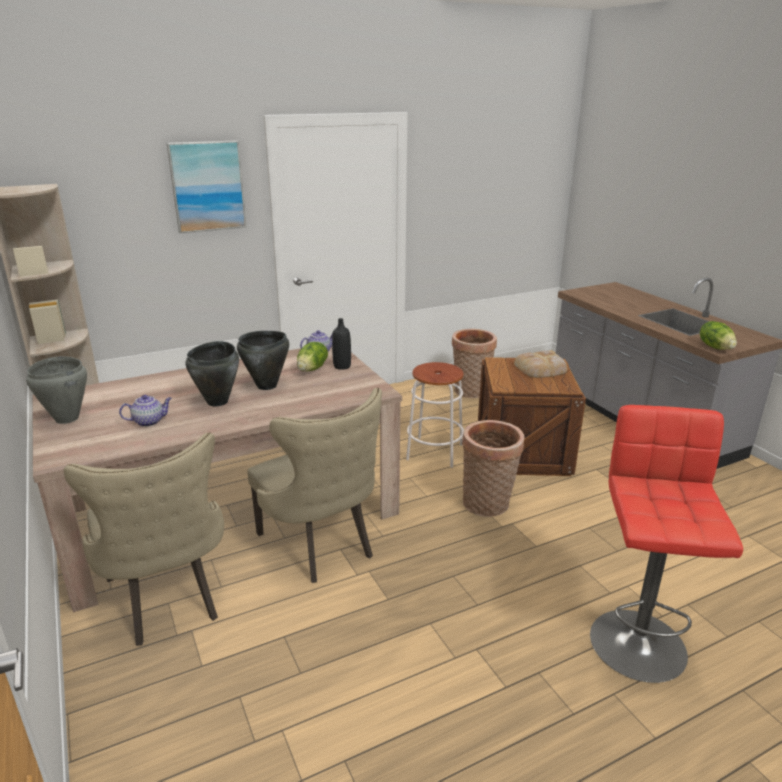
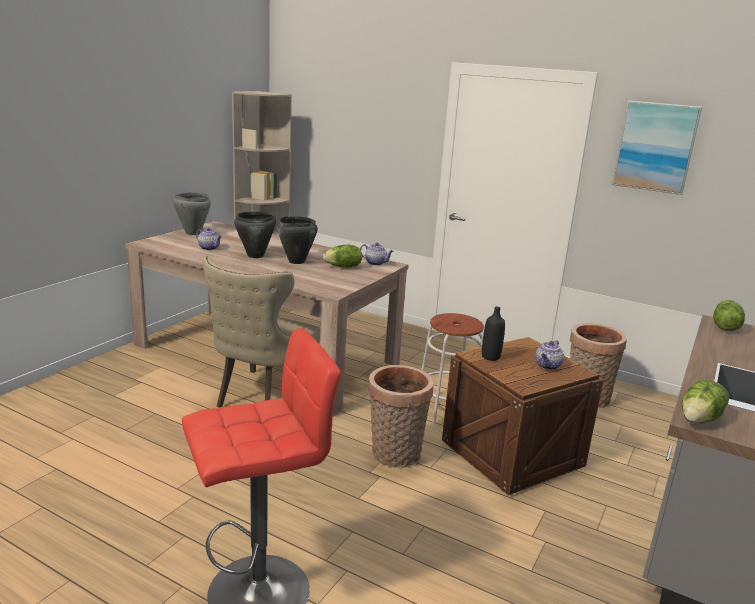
camera: 55 degrees right, 5 degrees down
beige chair [64,432,224,646] -> none
picture [167,140,246,233] -> picture moved to [612,100,702,195]
black bottle [332,318,351,370] -> black bottle moved to [482,307,505,361]
bread [514,351,568,378] -> teapot [535,340,564,370]
none -> lettuce [713,300,745,331]

